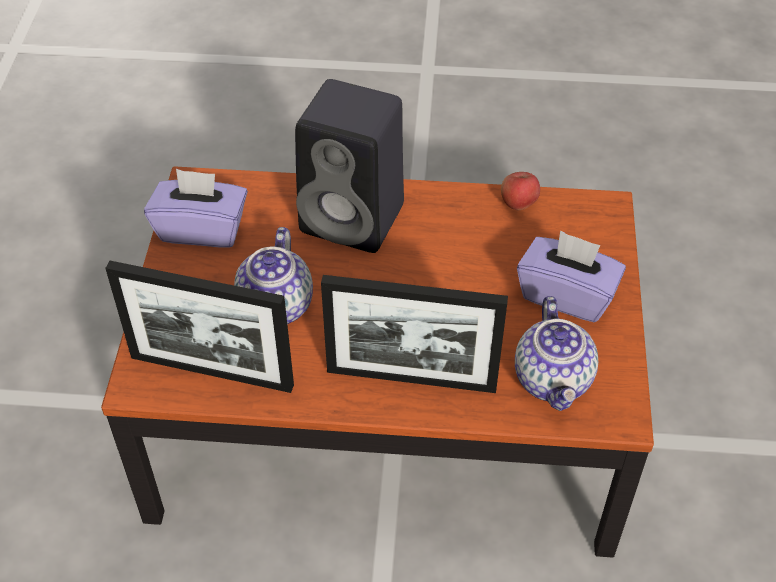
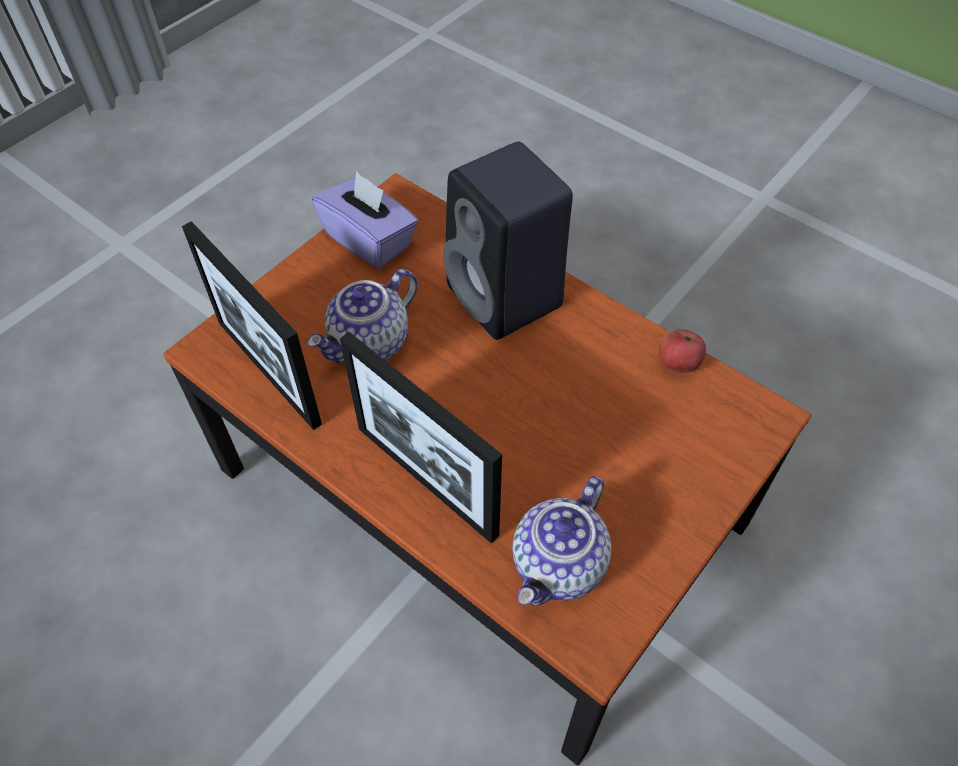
camera: 35 degrees right, 5 degrees up
purple tissue box [517,230,626,322] -> none

